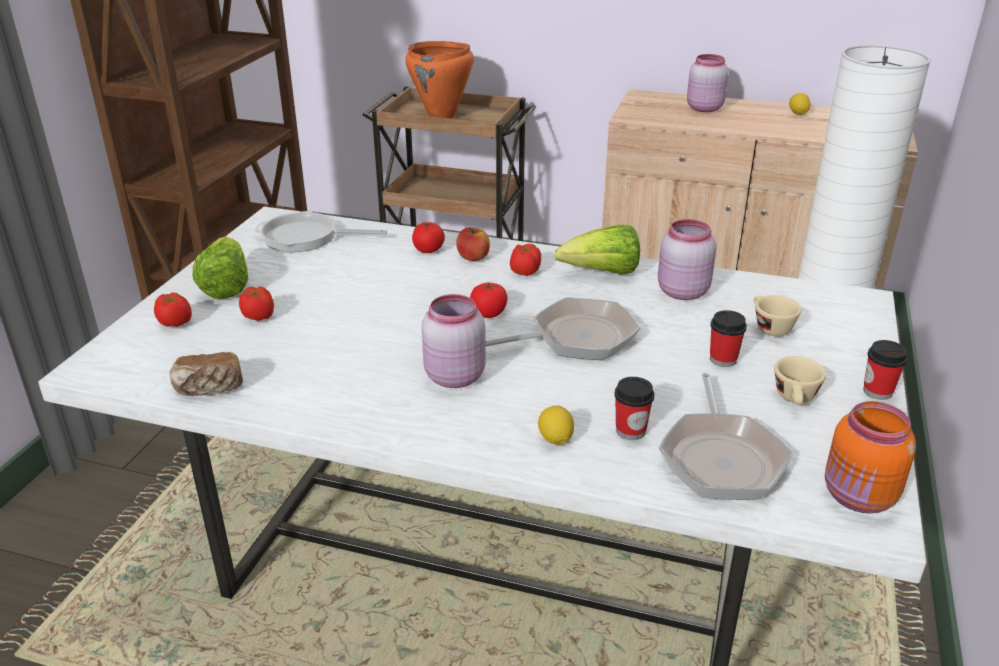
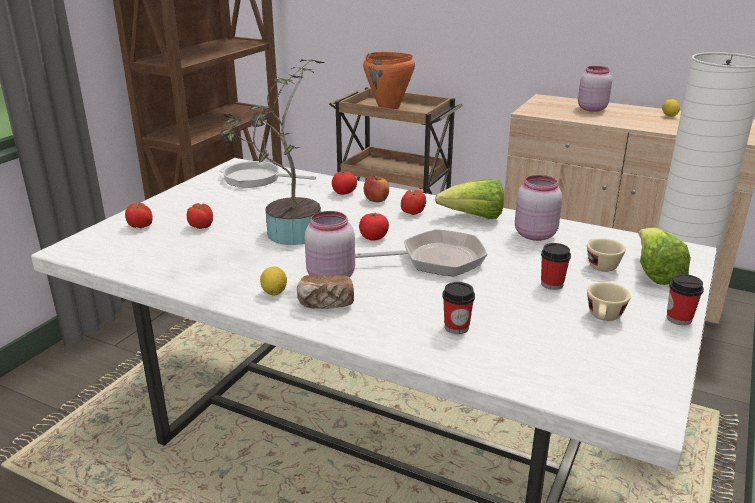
camera: 10 degrees right, 5 degrees down
bread [170,352,243,396] -> bread moved to [297,275,354,309]
lettuce [193,236,248,299] -> lettuce moved to [639,228,691,285]
lemon [538,405,574,445] -> lemon moved to [260,266,287,296]
frying pan [659,373,792,500] -> none
orange jar [825,401,916,513] -> none
none -> potted plant [220,59,325,245]

